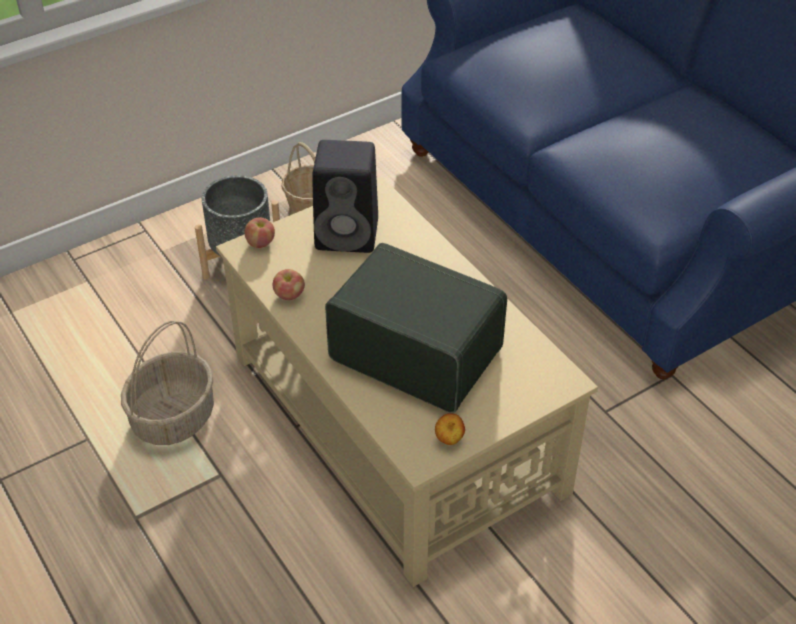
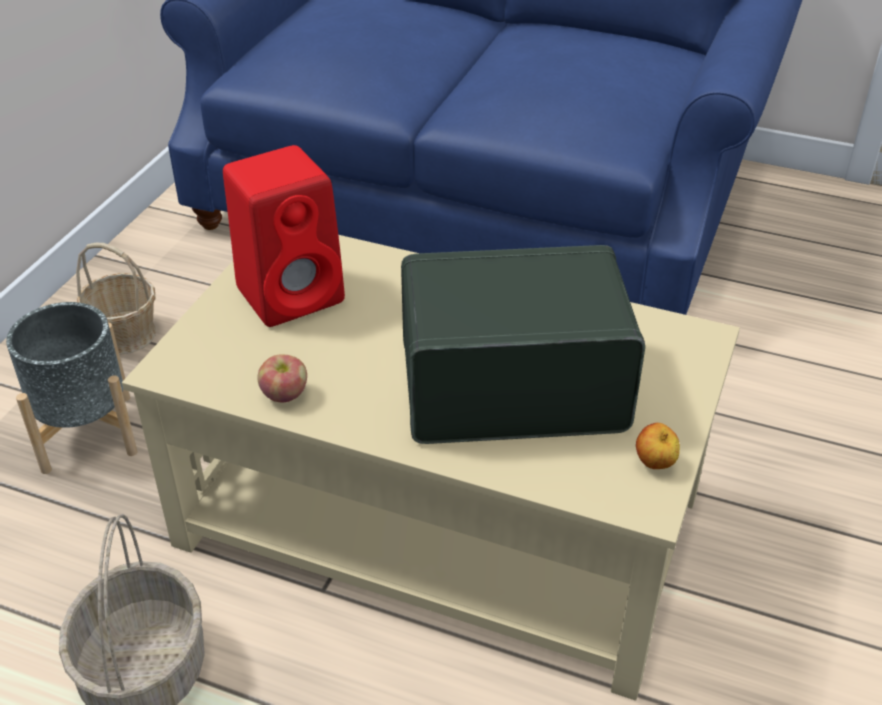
camera: 35 degrees left, 5 degrees down
apple [245,218,275,248] -> none
black speaker [312,140,378,253] -> red speaker [223,145,345,327]

